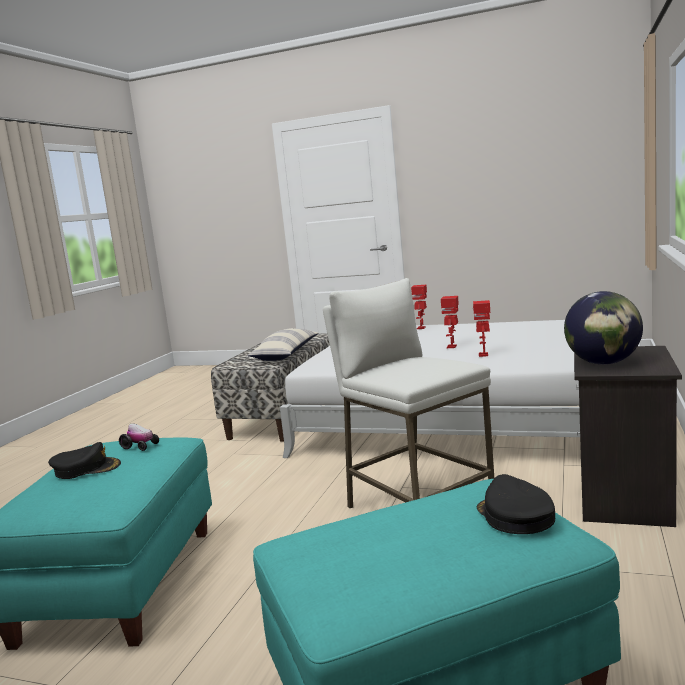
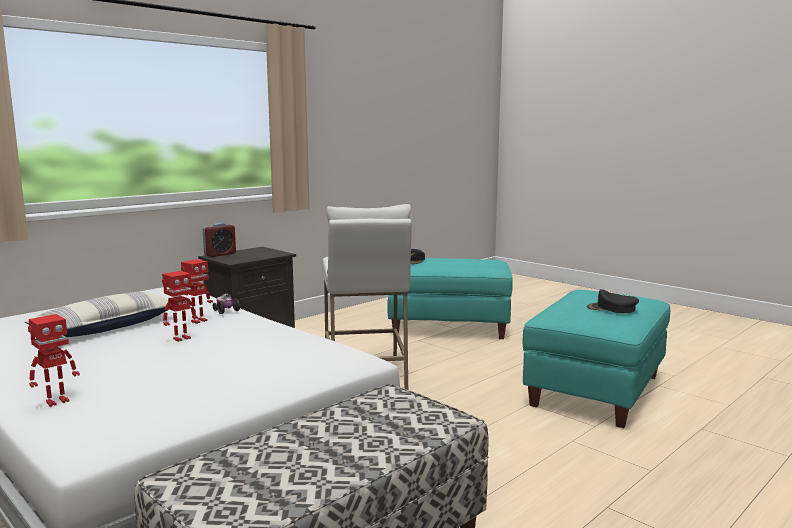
camera: 155 degrees left, 0 degrees up
toy car [119,423,159,451] -> toy car moved to [213,294,240,314]
pillow [247,328,319,361] -> pillow moved to [25,292,169,337]
globe [564,291,643,365] -> none
none -> alarm clock [202,223,236,257]

